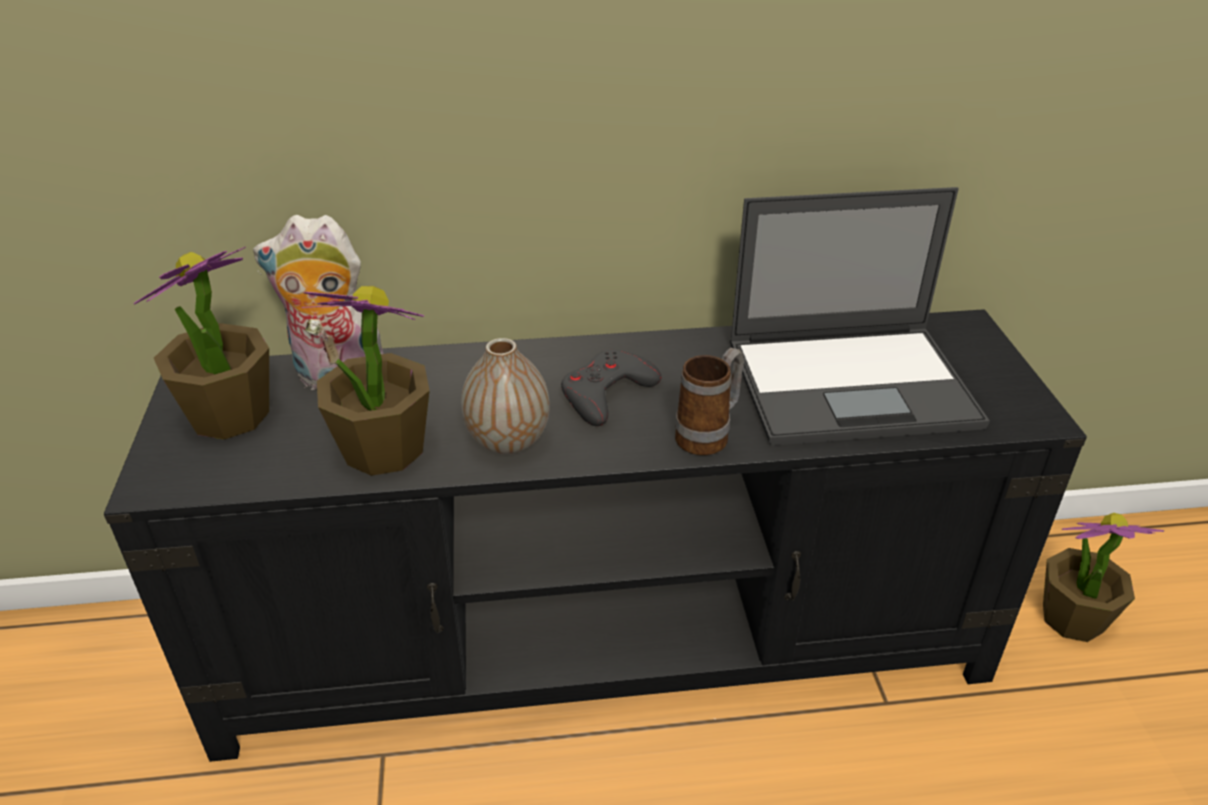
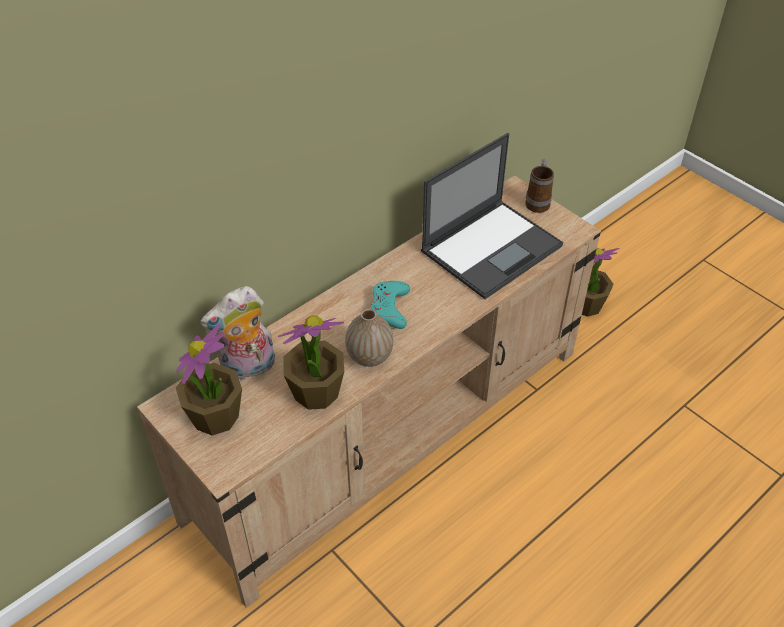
camera: 35 degrees left, 10 degrees up
black tv stand [104,309,1087,762] -> beige tv stand [137,175,601,608]
grey game controller [561,350,662,426] -> turquoise game controller [370,281,410,329]
mug [675,348,744,455] -> mug moved to [525,159,554,213]

